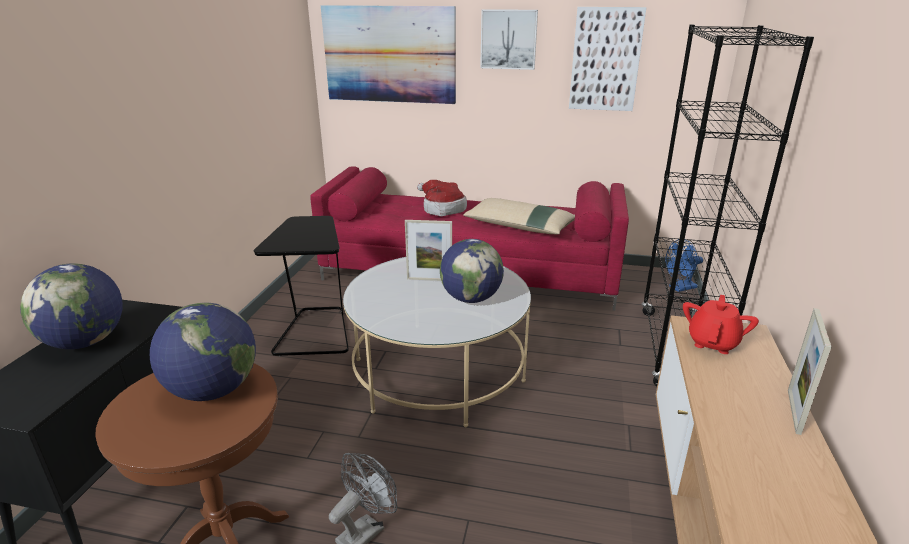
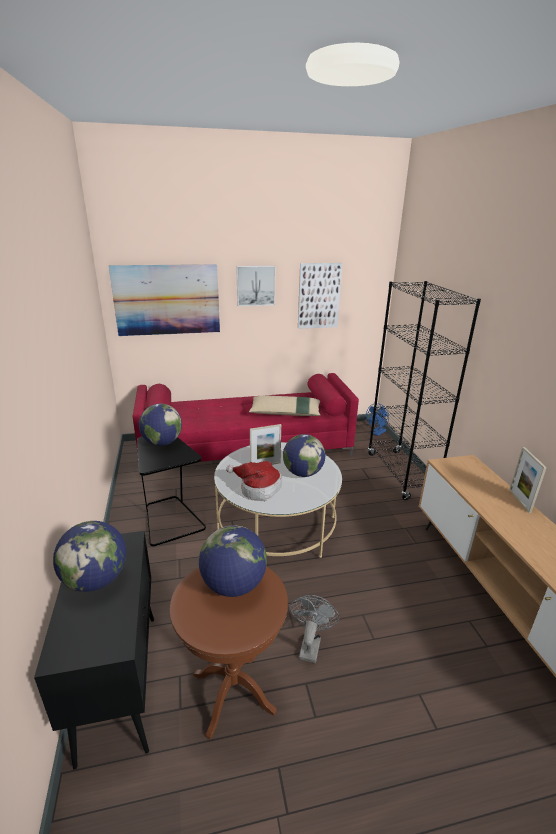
camera: 25 degrees left, 0 degrees up
hat [417,180,467,216] -> hat moved to [226,461,282,501]
red teapot [683,295,759,354] -> none
none -> globe [139,404,182,446]

